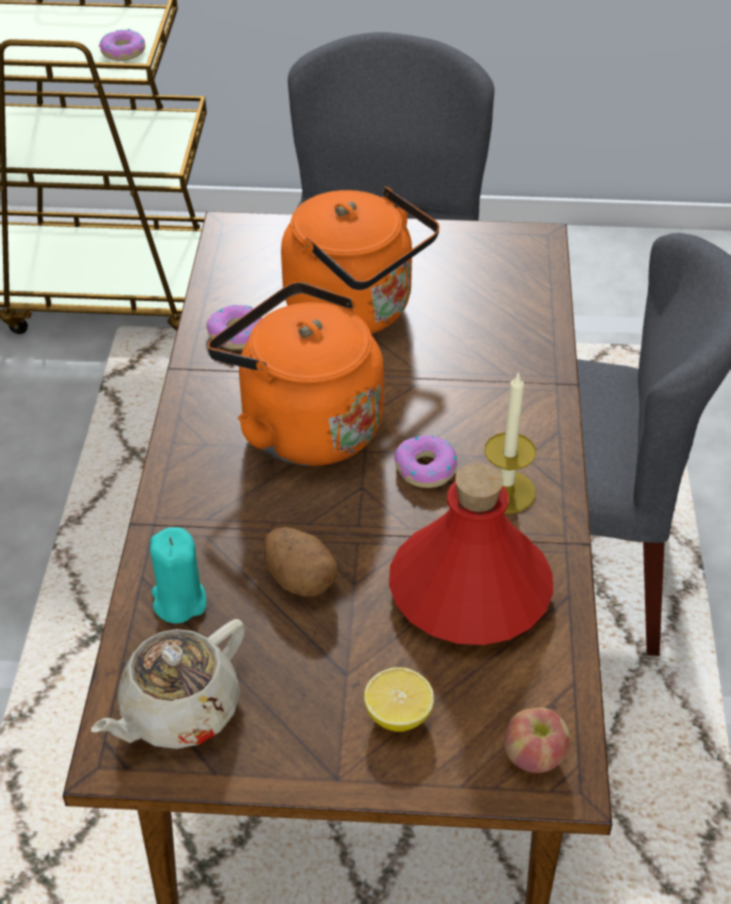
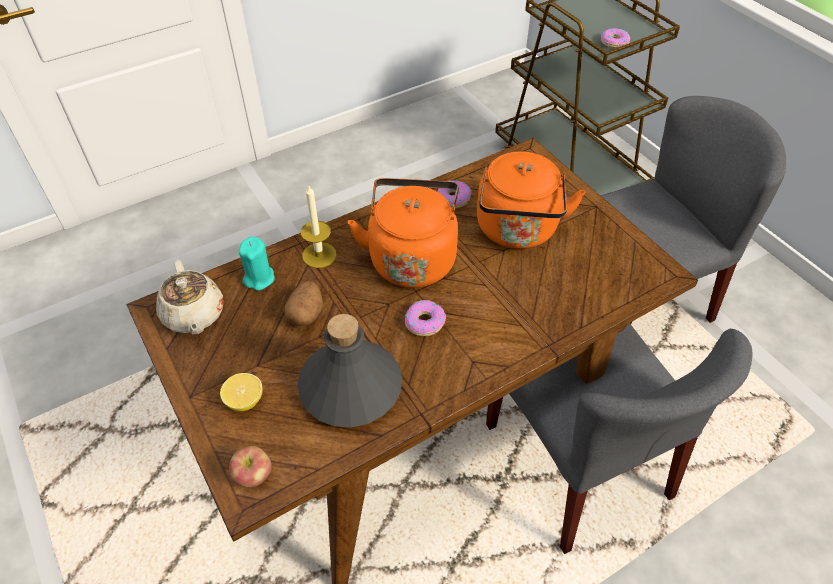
camera: 55 degrees right, 5 degrees up
beige teapot [91,619,245,749] -> beige teapot turned 120 degrees counterclockwise [156,260,223,334]
red bottle [389,463,553,645] -> grey bottle [297,314,402,427]
candle [484,371,536,514] -> candle moved to [301,186,337,268]

